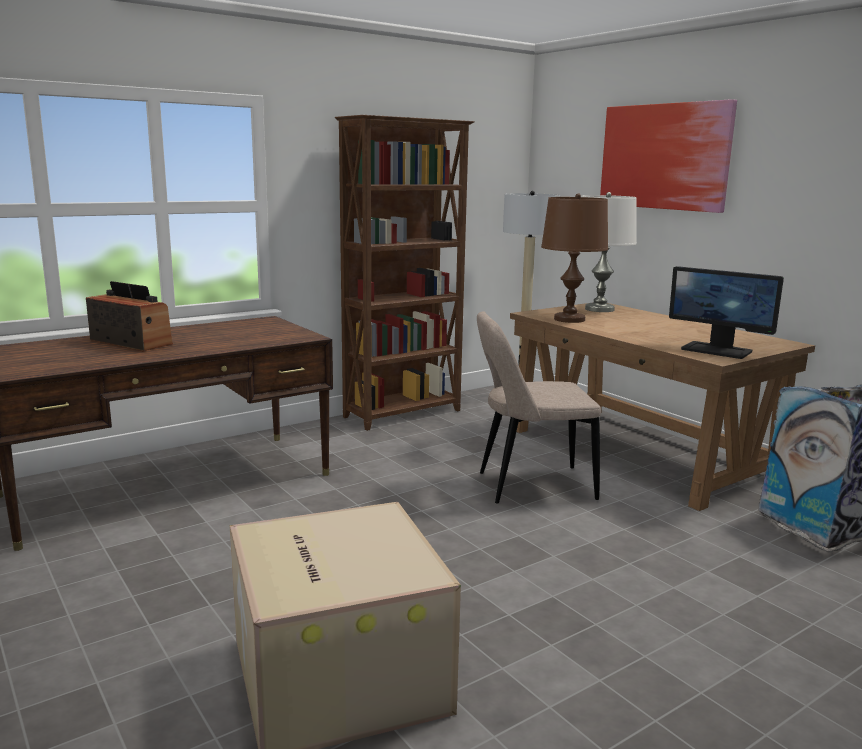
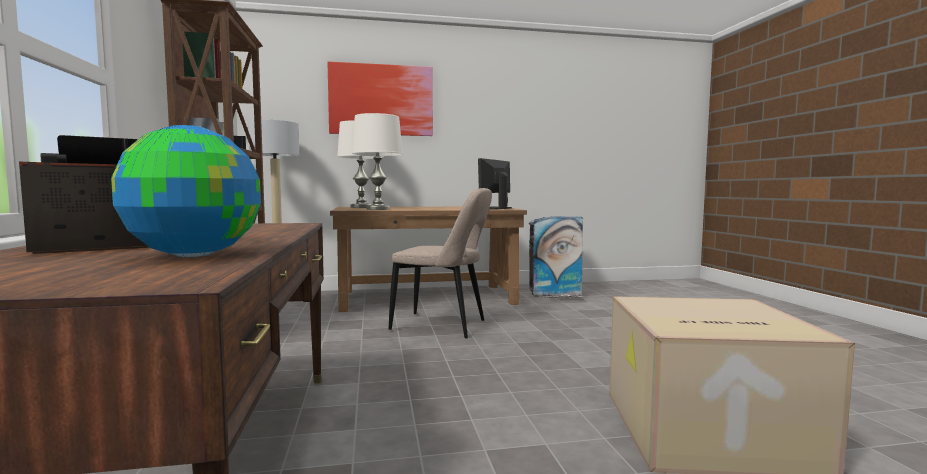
camera: 65 degrees left, 10 degrees down
beige chair [477,311,601,504] -> beige chair turned 90 degrees counterclockwise [389,188,492,339]
brown table lamp [541,193,608,323] -> white table lamp [352,113,403,210]
monitor [669,266,784,359] -> monitor turned 150 degrees clockwise [478,158,512,210]
none -> globe [111,125,261,257]

